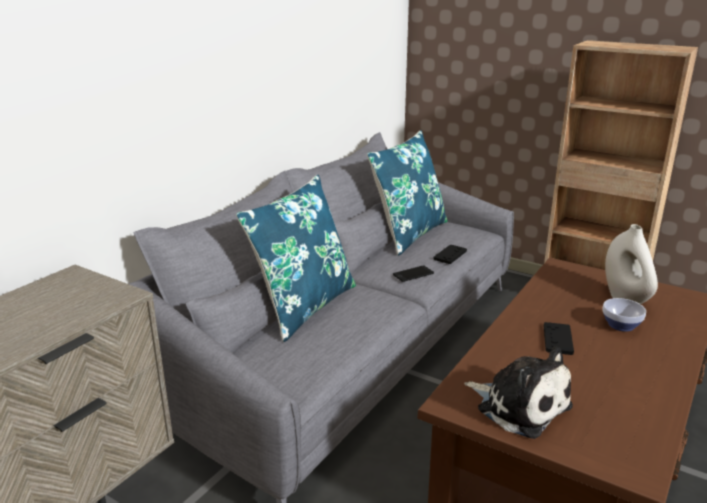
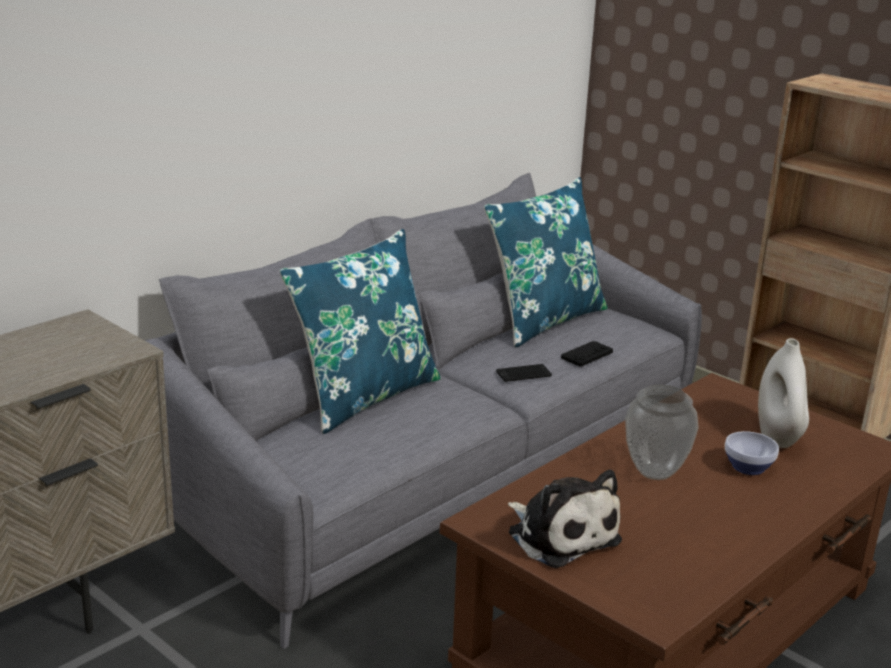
camera: 10 degrees right, 0 degrees up
black game controller [544,322,574,355] -> vase [625,385,699,480]

